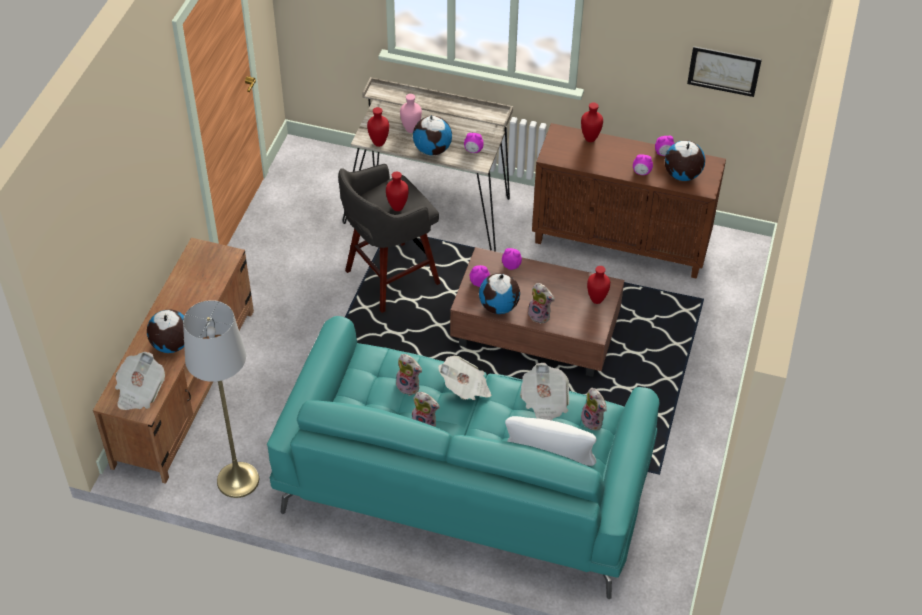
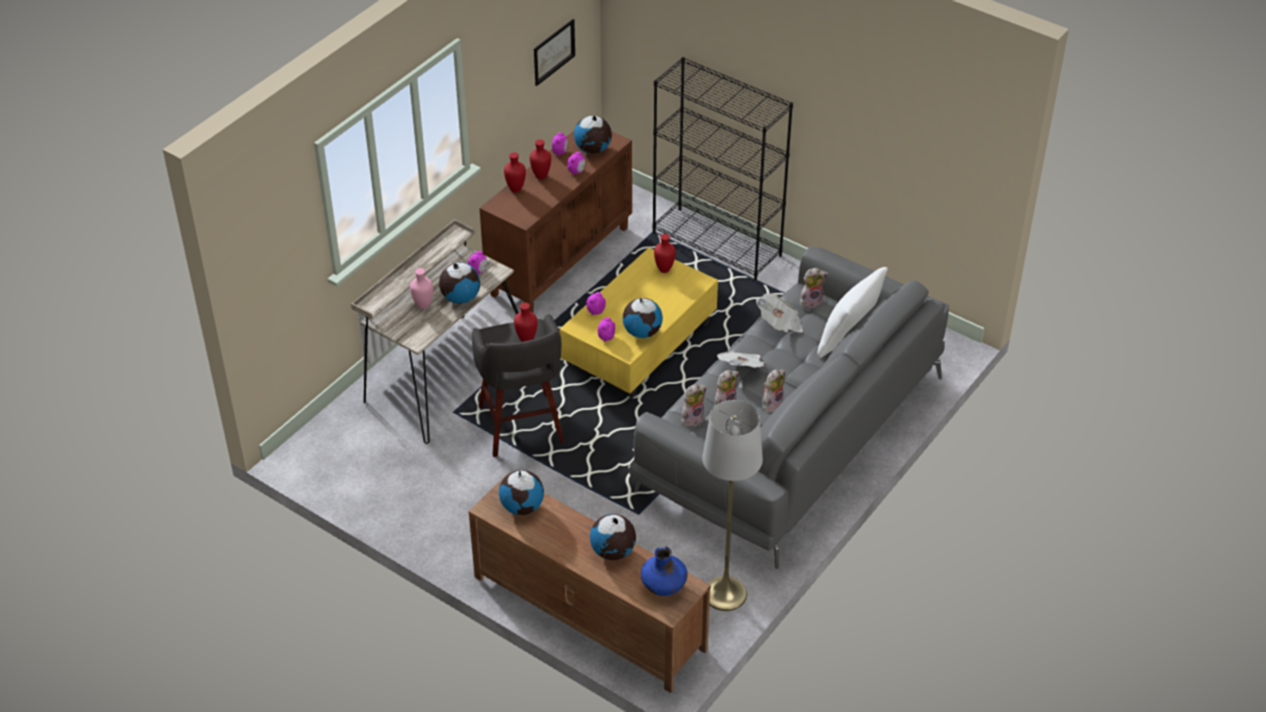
camera: 70 degrees left, 5 degrees down
newspaper [115,352,165,410] -> blue vase [641,546,687,596]
turquoise sofa [267,316,660,599] -> grey sofa [629,247,949,569]
red vase [367,107,389,147] -> red vase moved to [530,139,551,180]
brown coffee table [450,247,624,377] -> yellow coffee table [559,247,718,399]
plush toy [528,283,555,324] -> plush toy moved to [681,384,707,427]
none -> globe [499,470,544,515]
none -> black bookcase [652,57,793,281]

